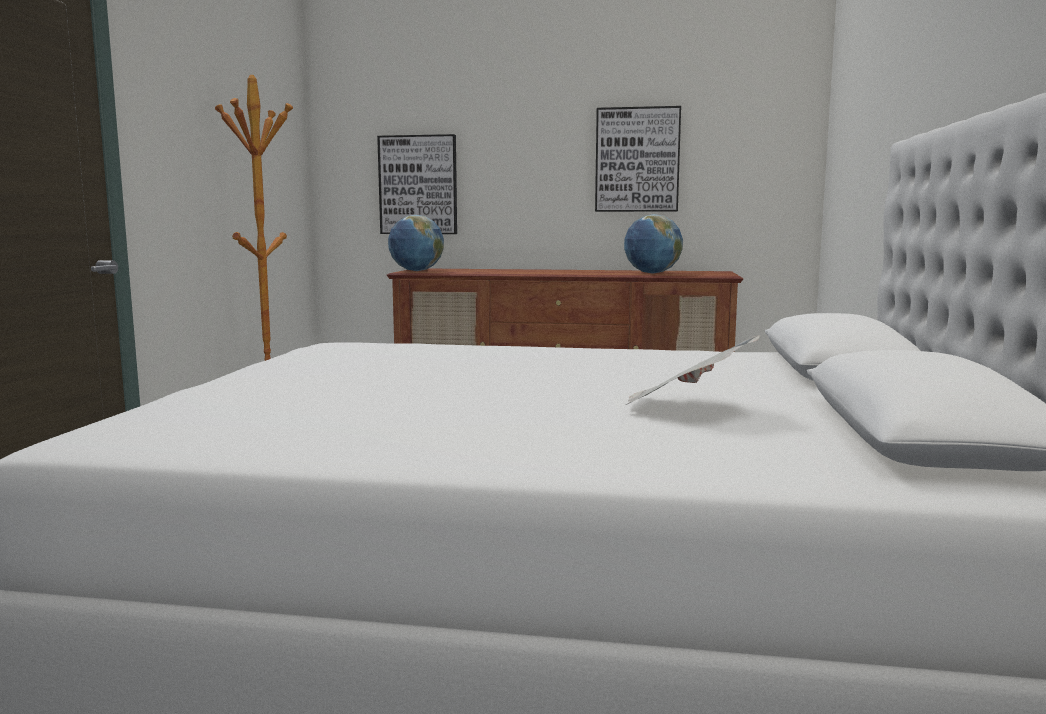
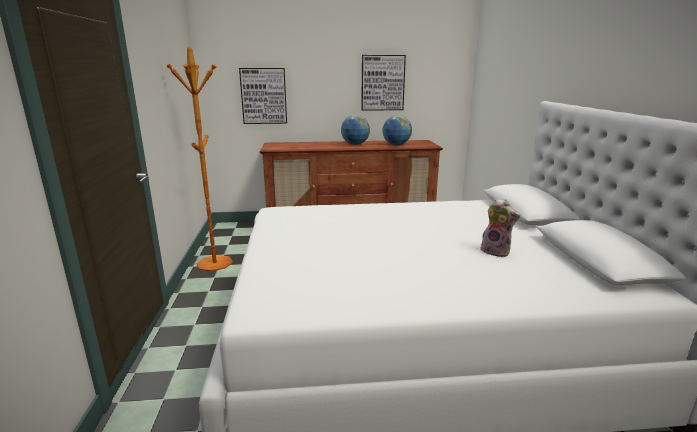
camera: 15 degrees left, 10 degrees up
globe [388,215,444,271] -> globe moved to [341,115,370,145]
newspaper [626,335,760,405] -> plush toy [480,198,520,257]

